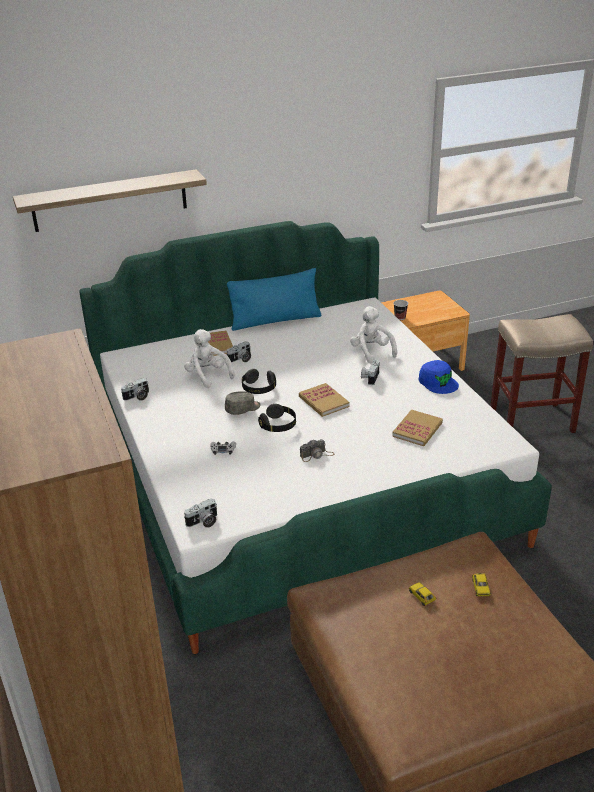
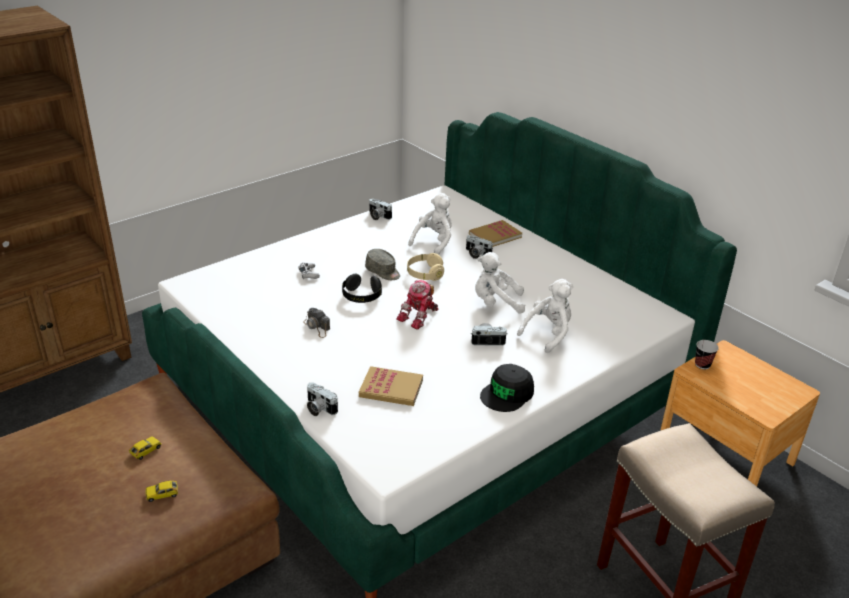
camera: 70 degrees right, 0 degrees up
shelf [13,169,207,232] -> none
camera [184,498,217,528] -> camera moved to [307,382,338,416]
blue pillow [227,268,321,331] -> none
black headphones [242,369,276,394] -> beige headphones [407,253,444,281]
book [299,383,349,417] -> toy robot [396,280,439,330]
blue cap [418,360,459,394] -> black cap [480,364,534,412]
none -> white plush toy [475,252,526,314]

